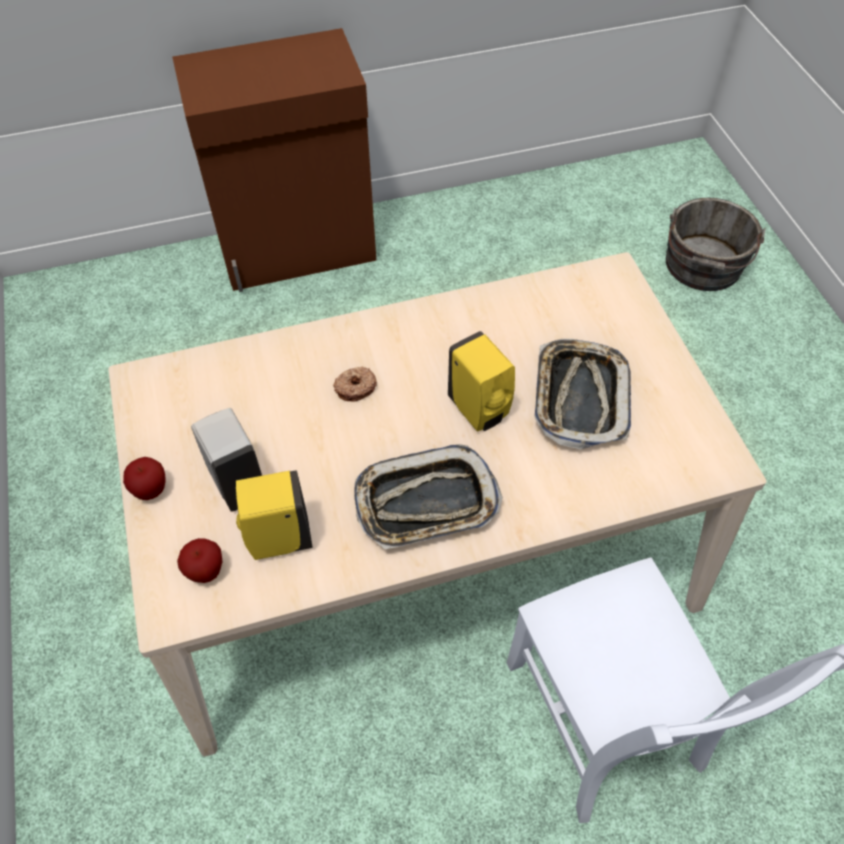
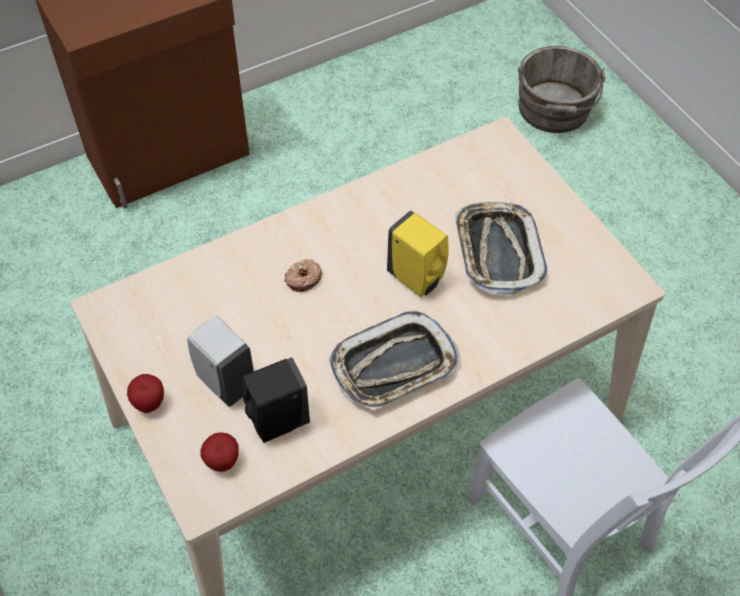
camera: 15 degrees left, 0 degrees up
yellow soap dispenser [236,470,313,560] -> black soap dispenser [242,357,310,443]

